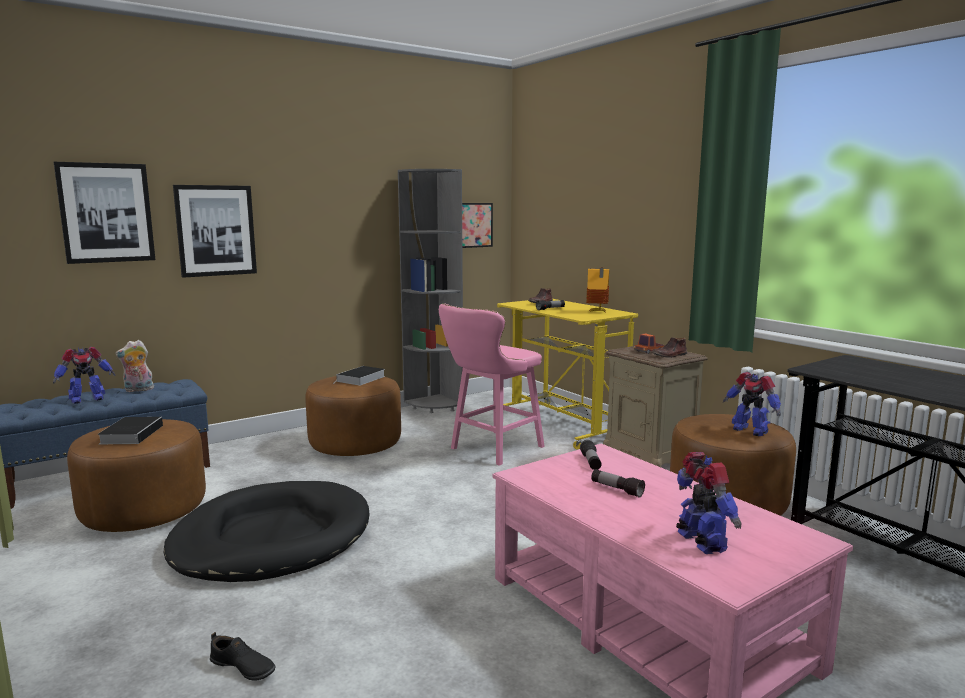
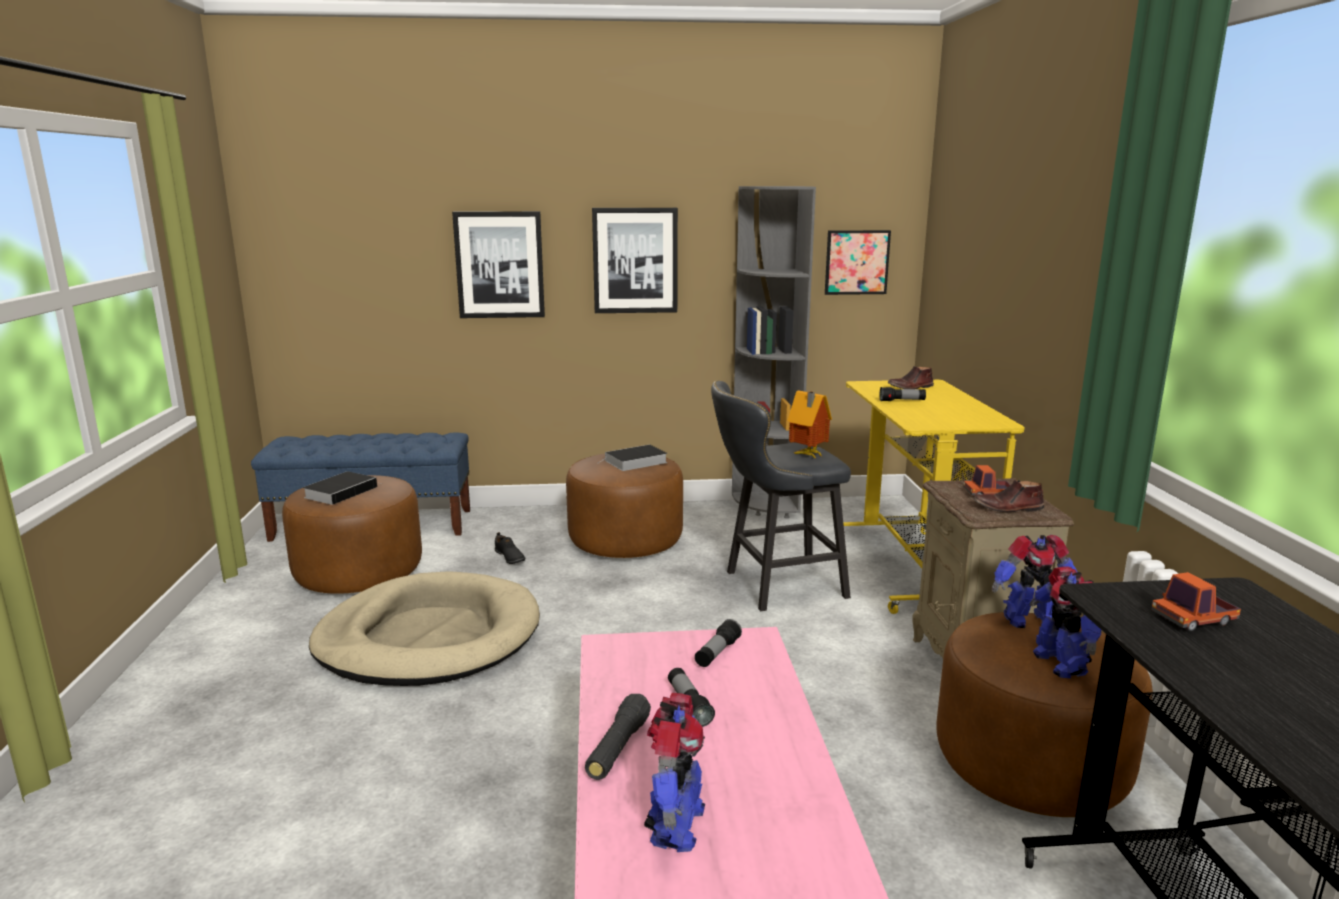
camera: 30 degrees right, 5 degrees up
toy robot [53,347,116,404] -> toy robot moved to [992,535,1078,628]
picture [54,162,155,264] -> picture moved to [592,208,678,313]
plush toy [115,340,154,392] -> none
black dog bed [164,481,370,582] -> beige dog bed [309,571,540,686]
black shoe [210,632,276,681] -> black shoe moved to [495,532,525,564]
pink stool [439,303,545,466] -> grey stool [711,380,851,611]
toy house [586,267,609,312] -> toy house moved to [787,390,832,458]
none -> black flashlight [585,694,651,780]
none -> toy truck [1151,572,1241,631]

